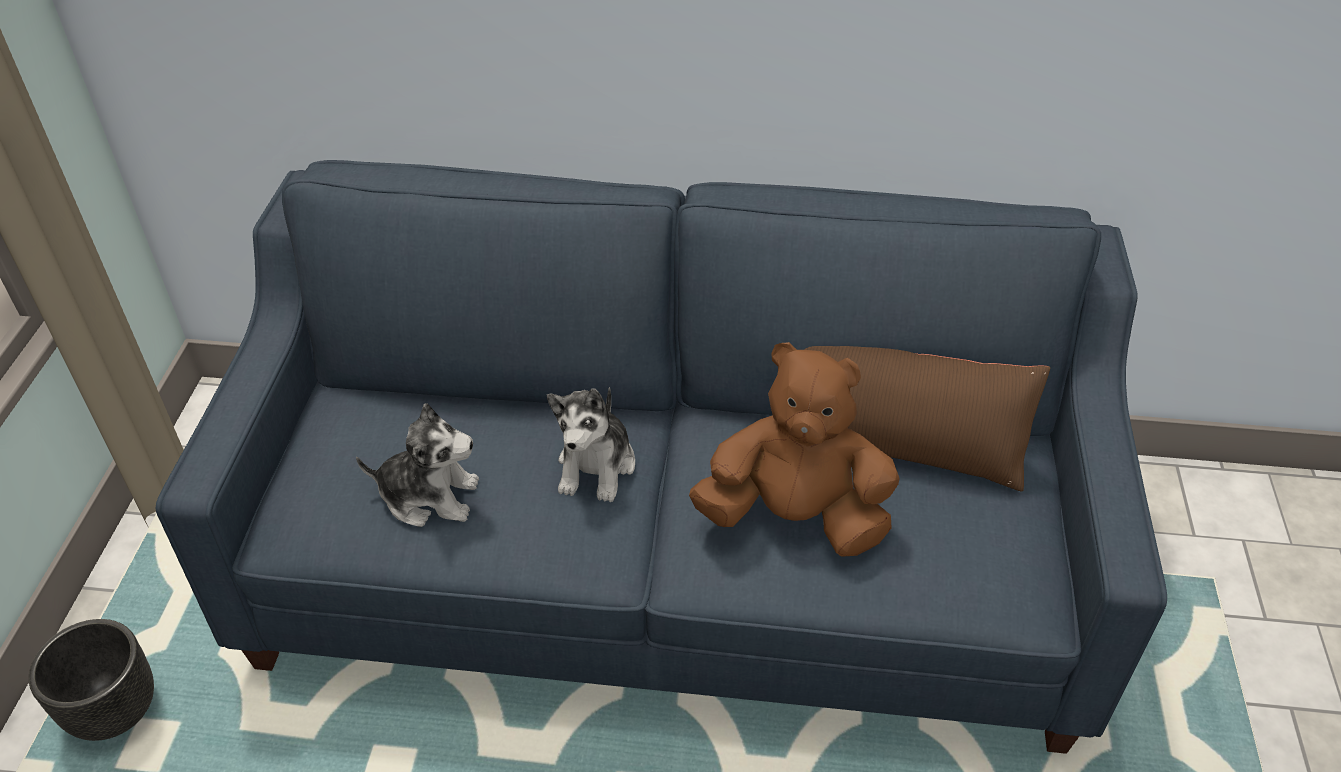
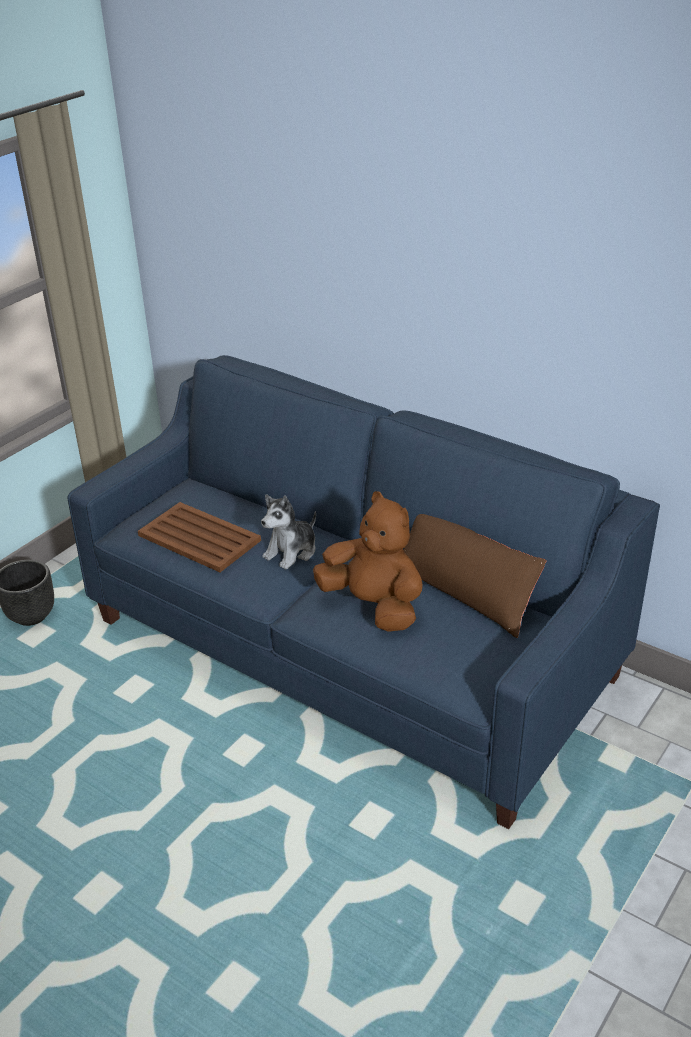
camera: 30 degrees right, 10 degrees down
plush toy [356,403,479,527] -> brown tray [138,502,261,572]

